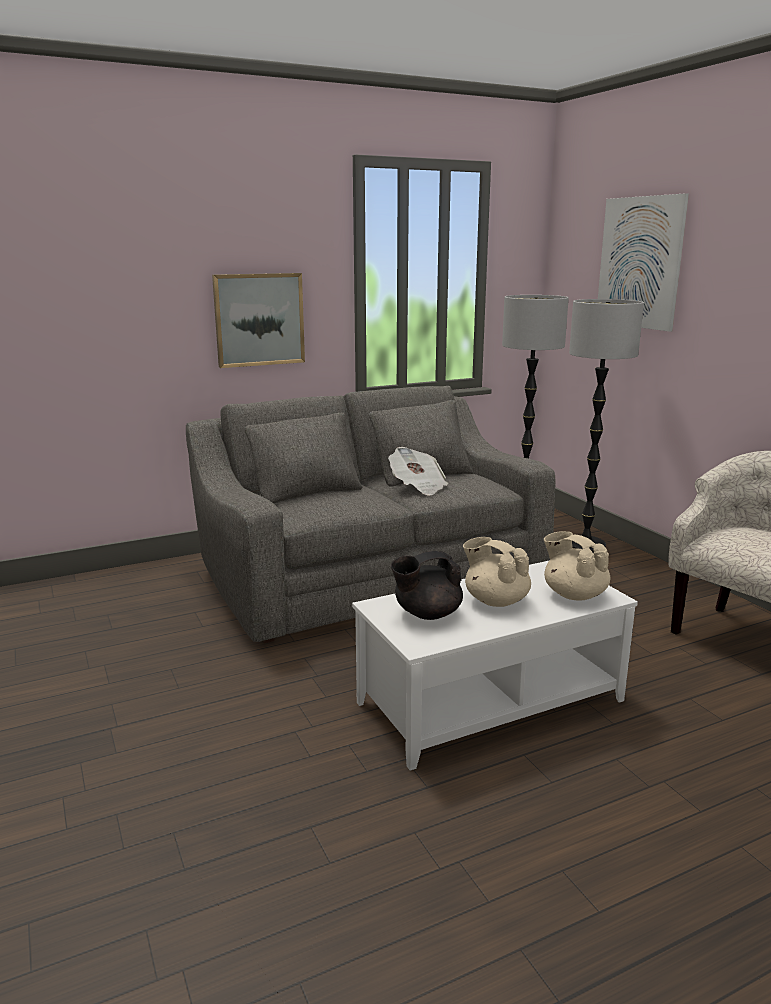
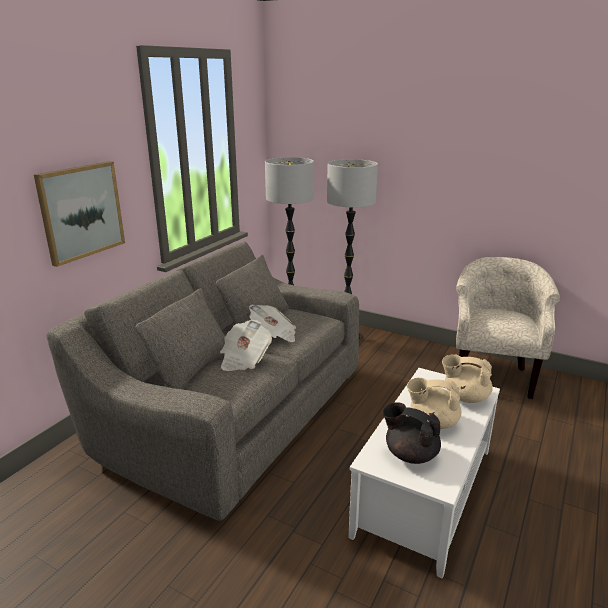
camera: 35 degrees left, 5 degrees up
black teapot [391,551,463,620] -> black teapot turned 90 degrees clockwise [383,402,441,464]
picture [598,193,689,332] -> none
none -> newspaper [220,320,272,371]

